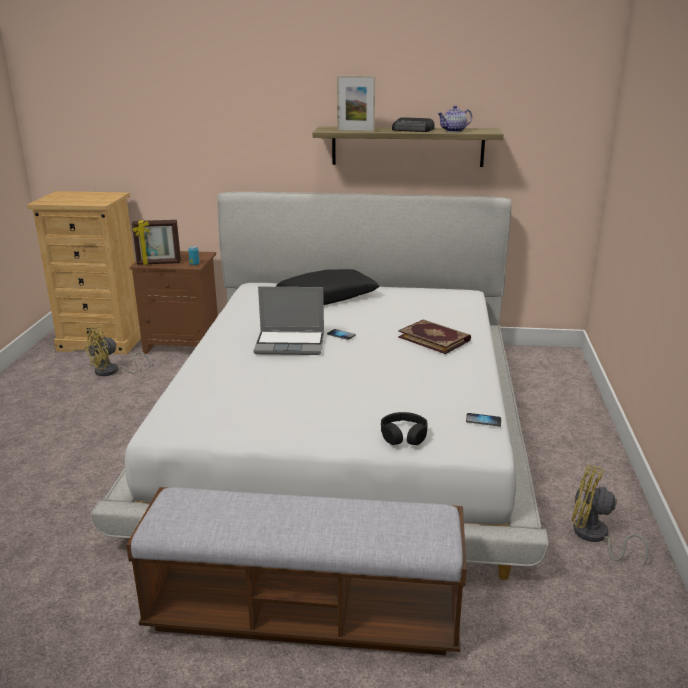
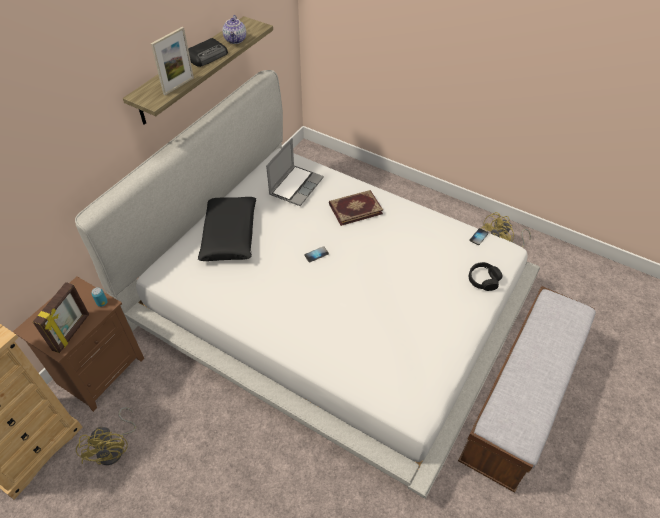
camera: 65 degrees left, 25 degrees up
laptop [253,287,324,355] -> laptop moved to [266,138,324,206]

